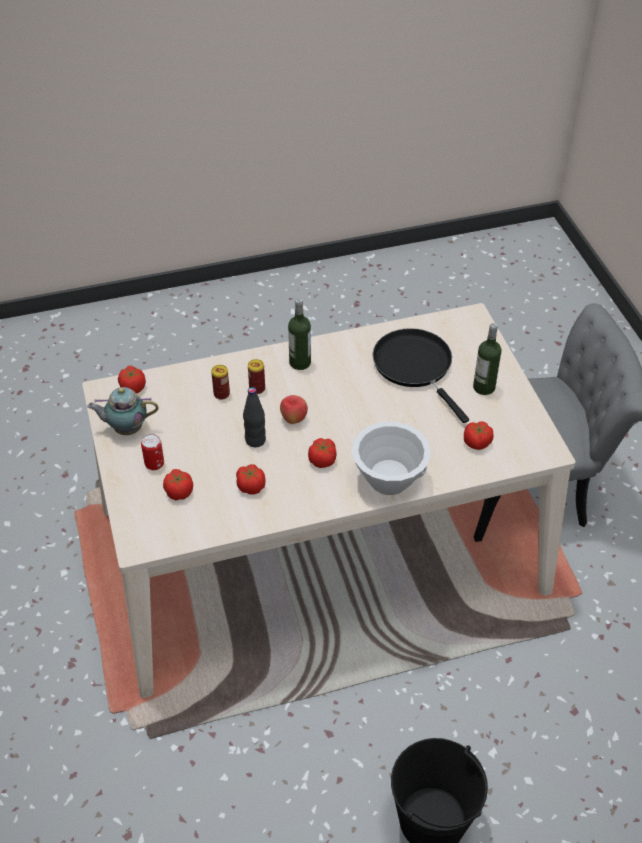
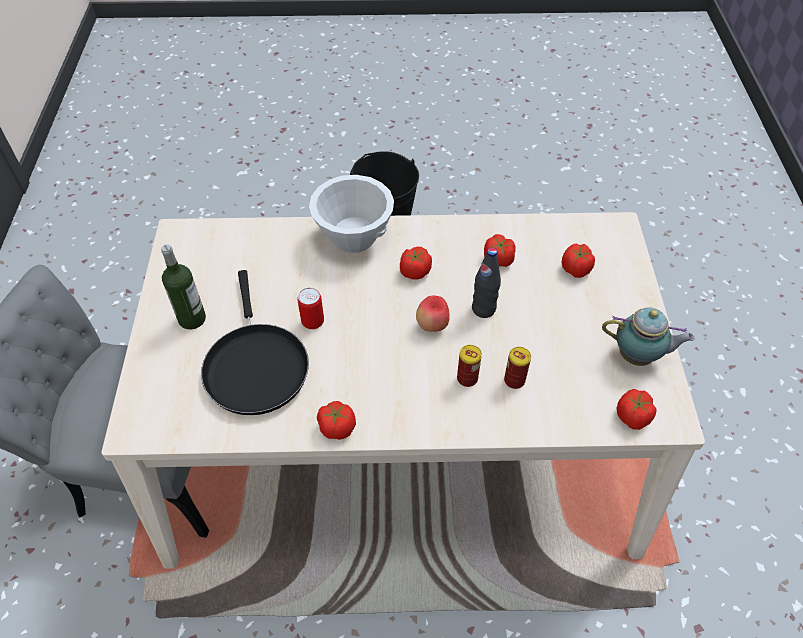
camera: 165 degrees left, 5 degrees up
can [141,434,164,470] -> can moved to [297,287,324,329]
bottle [288,298,311,370] -> none
tomato [464,421,494,450] -> tomato moved to [317,401,356,440]

